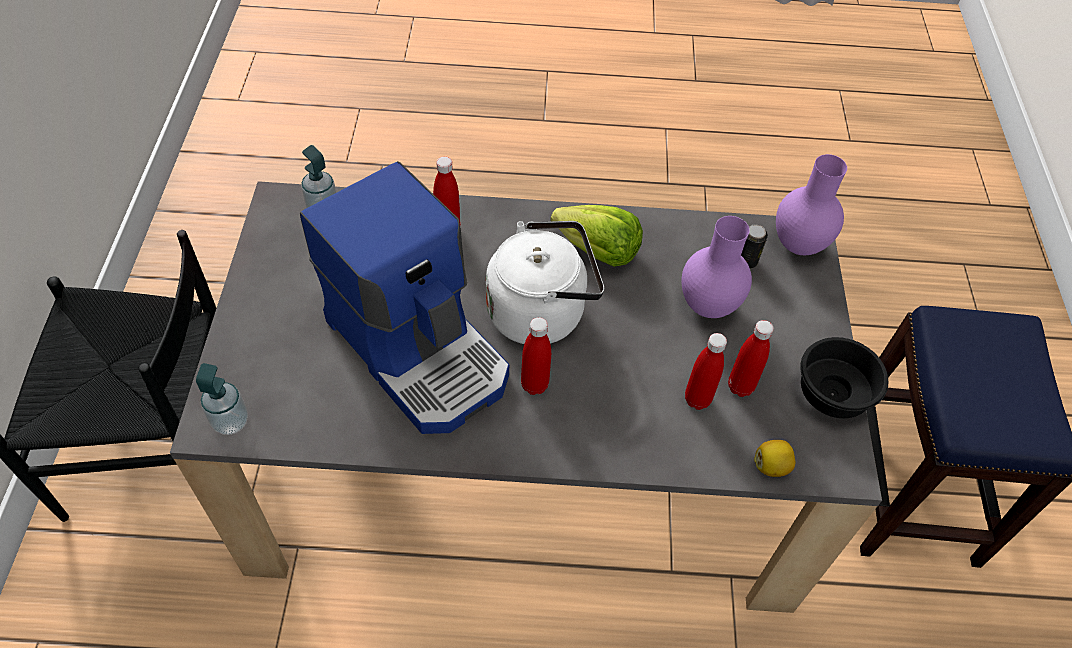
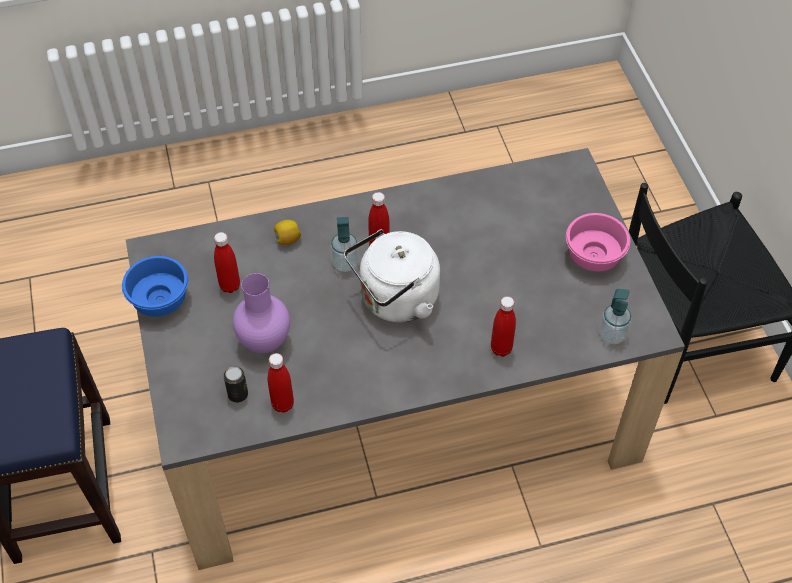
camera: 165 degrees right, 0 degrees up
soap dispenser [196,363,248,435] -> soap dispenser moved to [330,217,359,272]
coffee machine [300,161,509,434] -> none
lettuce [550,205,643,267] -> none
red bottle [685,333,727,410] -> red bottle moved to [268,353,294,413]
lemon [754,440,795,477] -> lemon moved to [274,220,301,245]
purple vase [776,154,847,255] -> none
black bowl [800,337,888,418] -> blue bowl [122,256,188,317]
none -> pink bowl [566,213,630,271]

